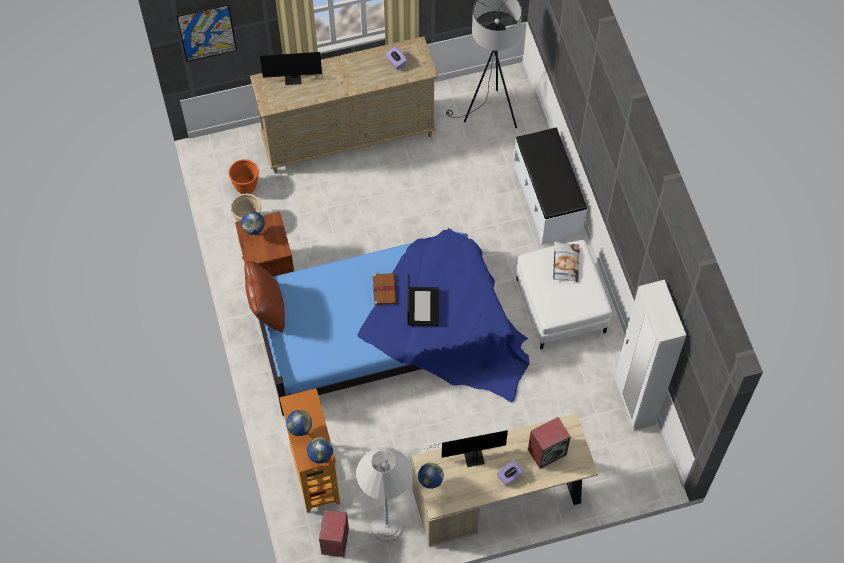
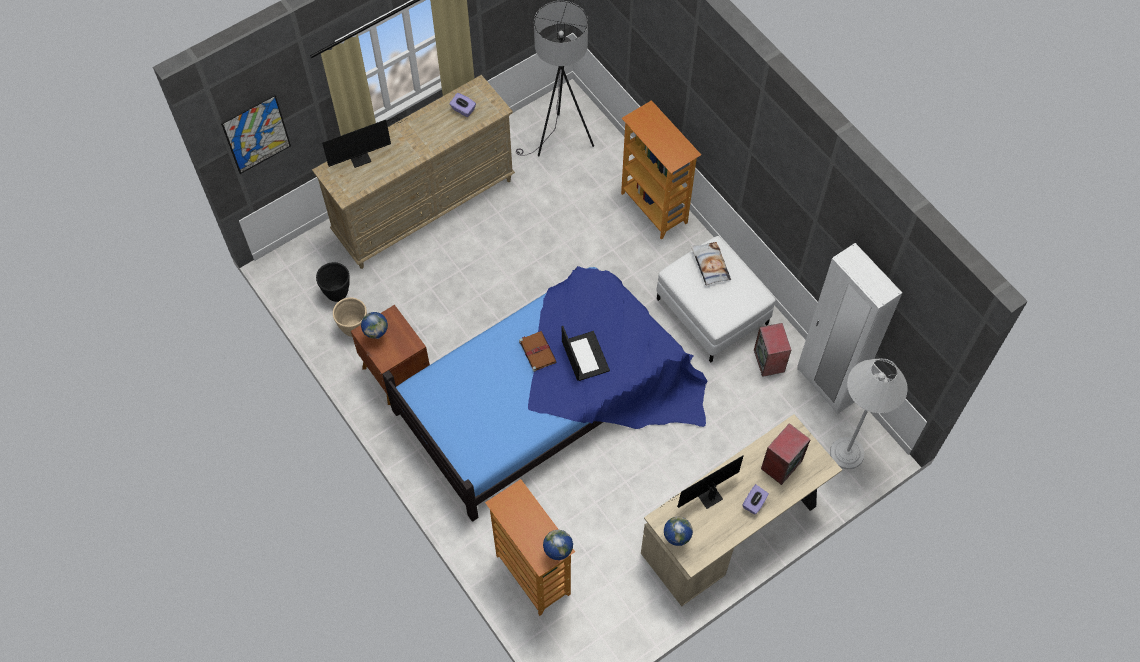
camera: 20 degrees left, 0 degrees up
orange planter [229,159,259,194] -> black planter [316,262,350,302]
brown pillow [244,260,285,332] -> none
globe [286,410,312,436] -> none
speaker [319,510,349,557] -> speaker moved to [754,323,791,377]
white floor lamp [356,447,412,542] -> white floor lamp moved to [830,358,908,469]
white bench [513,127,587,244] -> bookcase [621,100,701,240]

